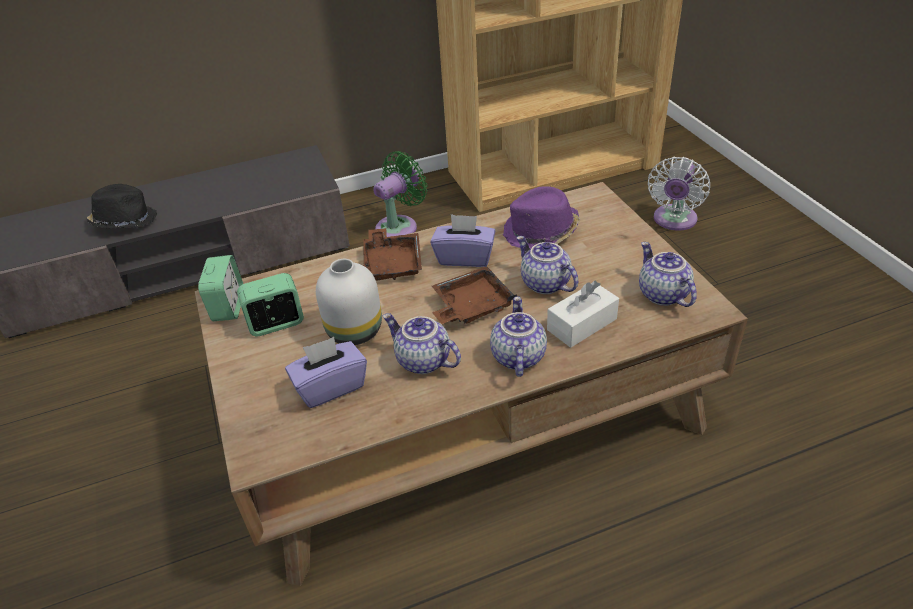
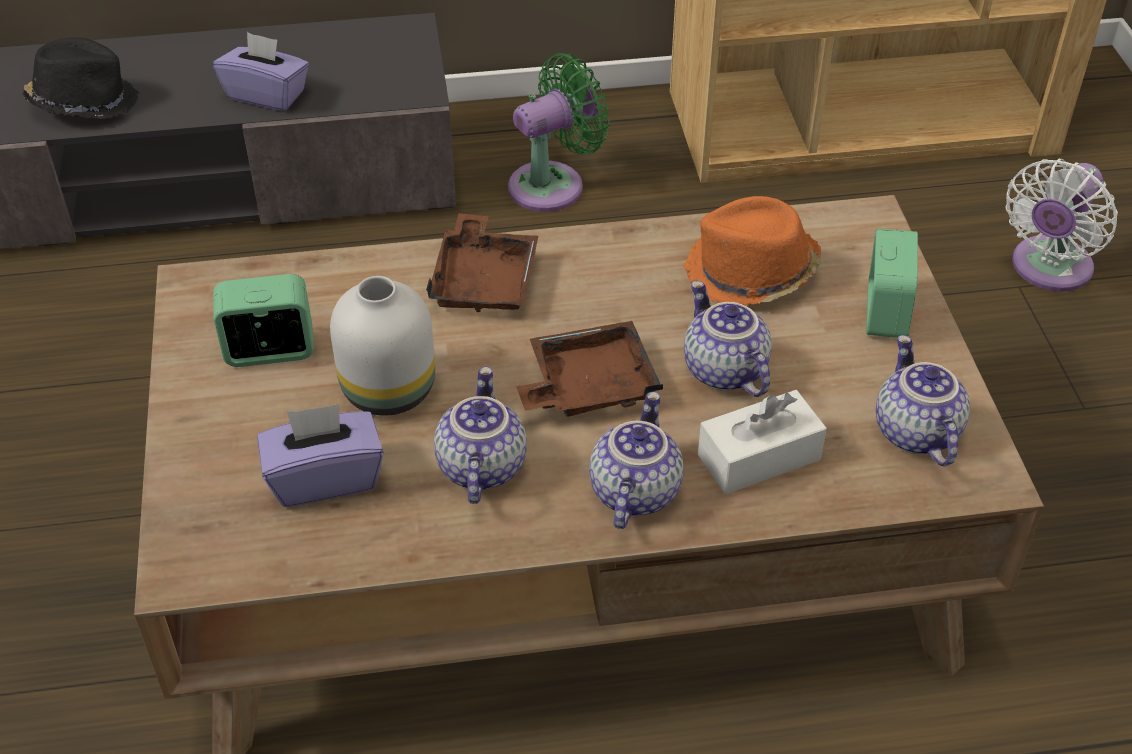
camera: 10 degrees right, 5 degrees up
alarm clock [198,255,243,321] -> alarm clock moved to [866,229,918,338]
teapot [383,313,461,374] -> teapot turned 45 degrees clockwise [434,367,527,504]
purple tissue box [431,214,495,267] -> purple tissue box moved to [213,32,309,111]
purple hat [503,186,580,249] -> orange hat [683,196,821,305]

